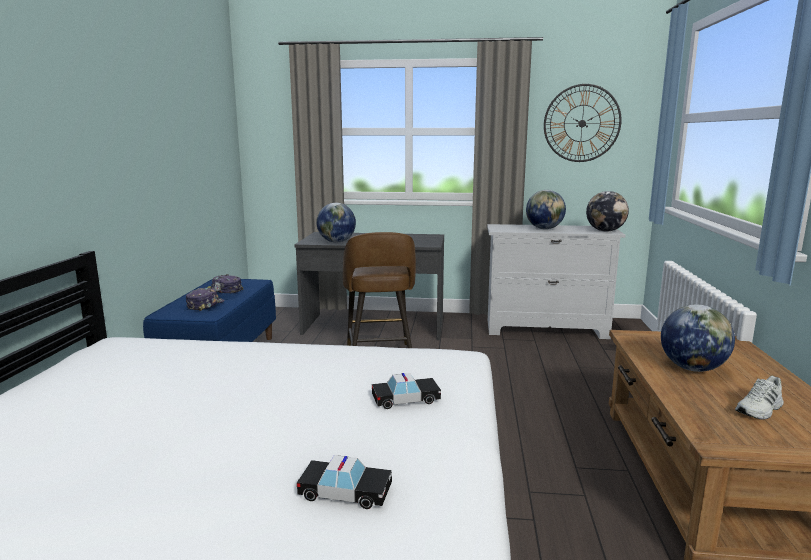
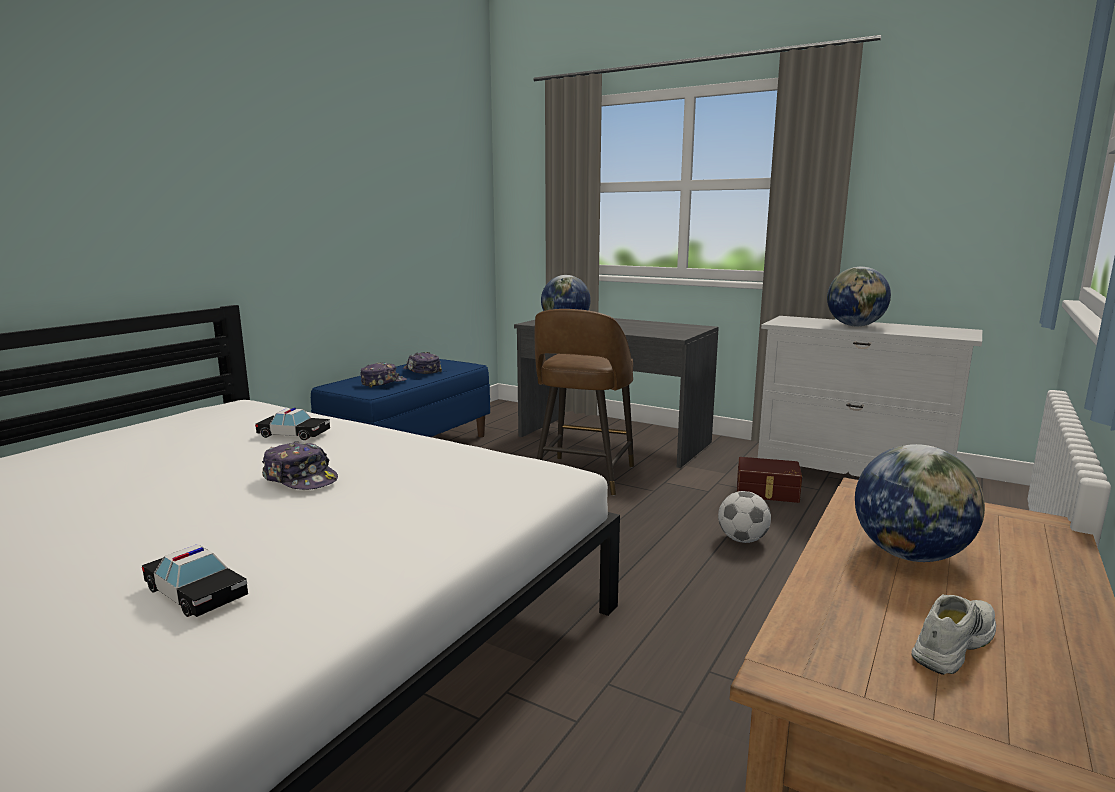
camera: 25 degrees right, 0 degrees up
toy car [372,373,441,409] -> toy car moved to [255,408,330,440]
wall clock [544,84,622,162] -> none
globe [586,191,629,232] -> none
white shoe [735,376,784,420] -> white shoe turned 150 degrees clockwise [911,595,996,675]
none -> cap [262,441,338,490]
none -> football [718,491,771,543]
none -> brown storage box [737,457,802,503]

